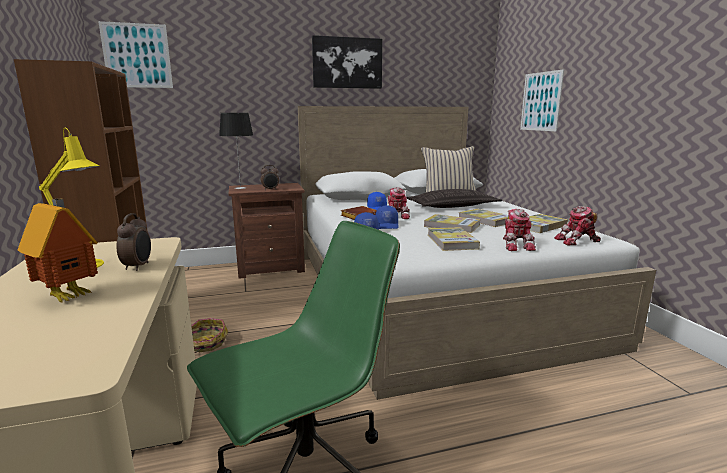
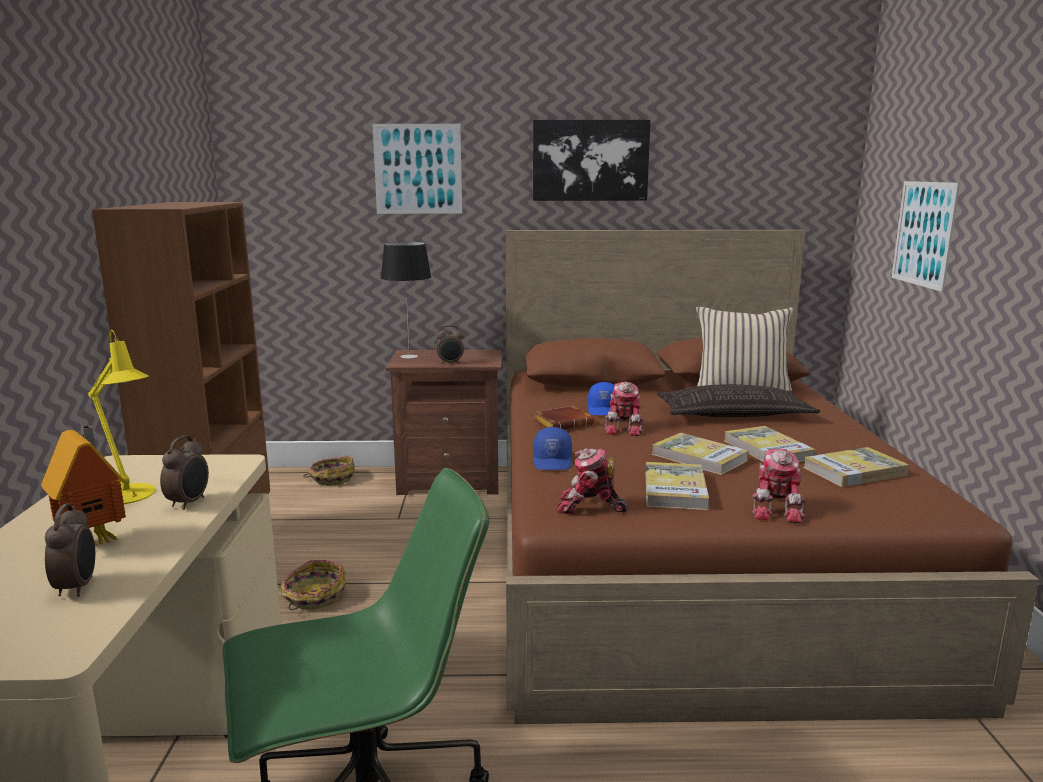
camera: 15 degrees right, 0 degrees up
picture [98,21,173,88] -> picture moved to [372,124,462,214]
white bed [298,106,656,400] -> brown bed [506,230,1039,724]
blue cap [375,205,398,229] -> none
toy robot [554,206,601,245] -> toy robot moved to [557,448,627,514]
none -> alarm clock [45,503,95,597]
none -> basket [303,455,355,486]

